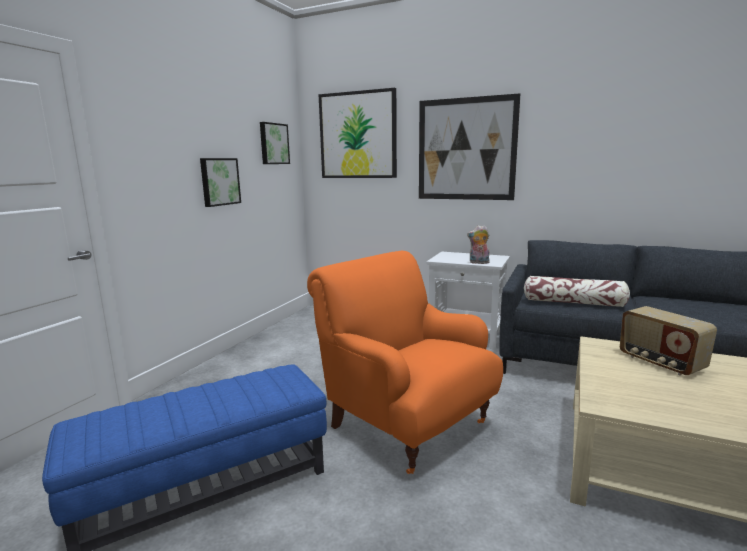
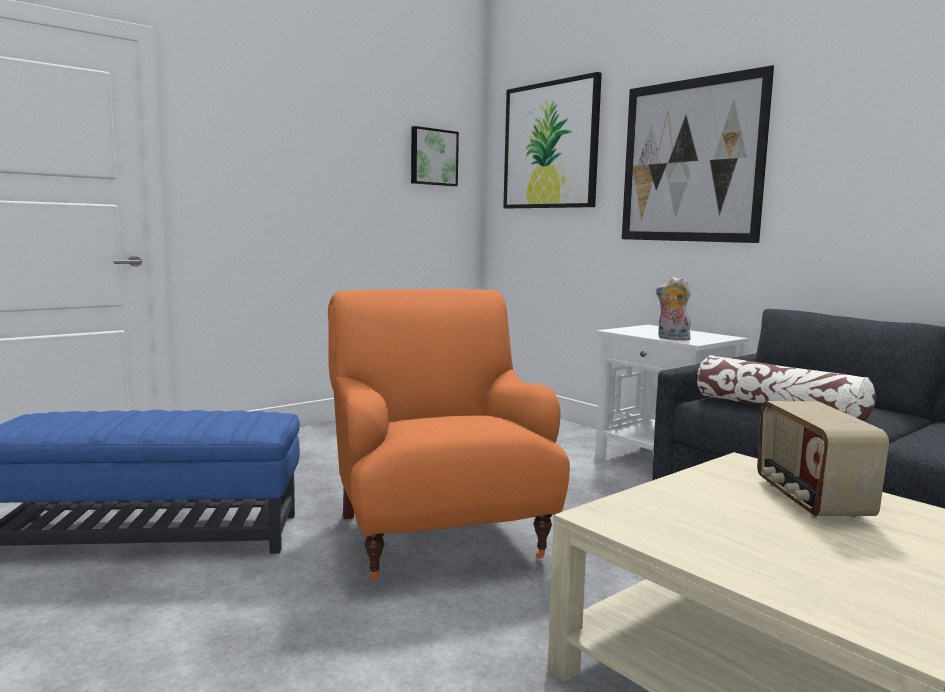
camera: 25 degrees right, 5 degrees down
picture [200,158,241,207] -> none

